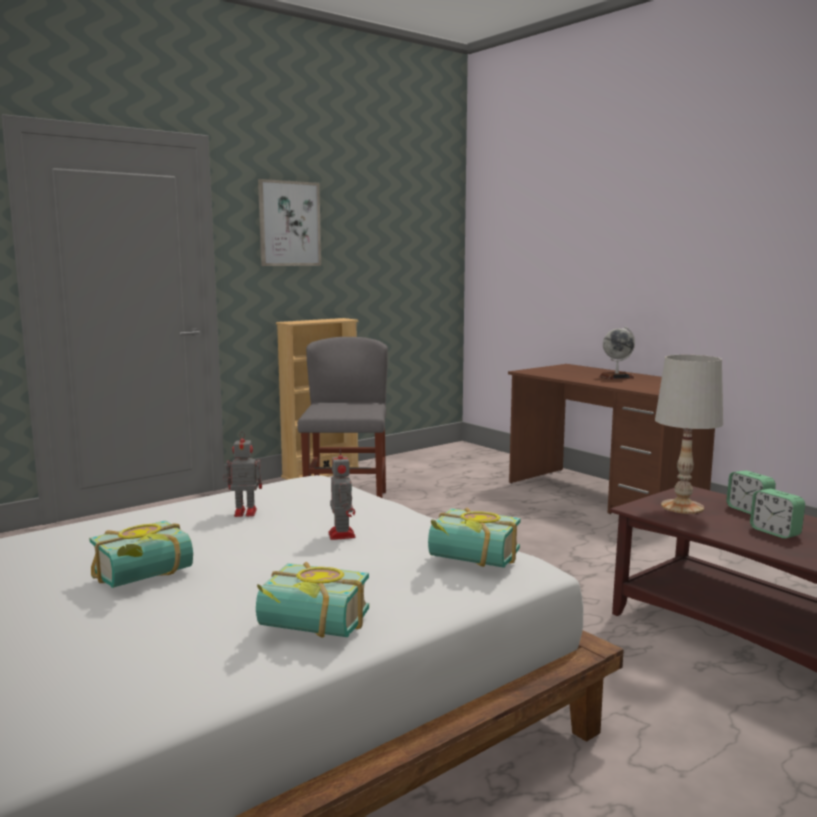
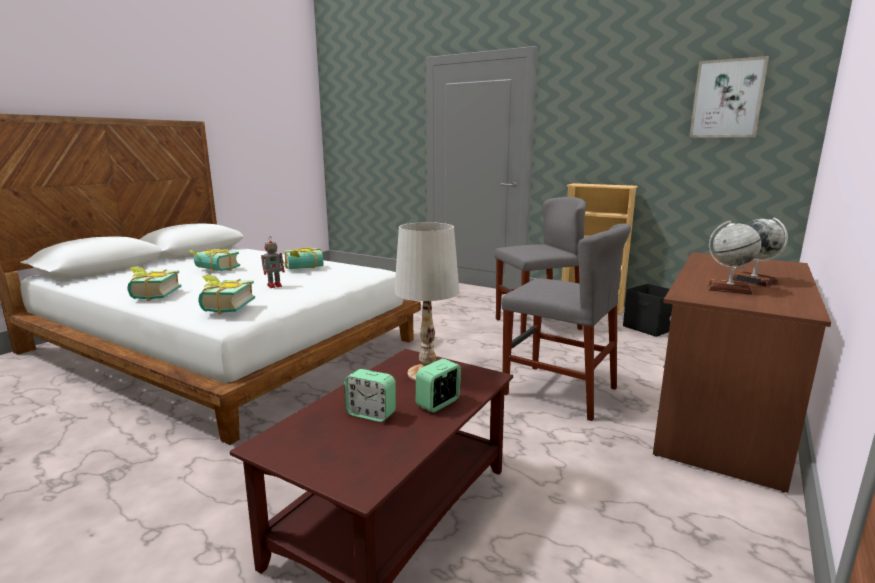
camera: 70 degrees right, 5 degrees up
toy robot [223,432,262,517] -> book [284,248,323,269]
picture [258,179,321,266] -> picture moved to [689,56,769,138]
alarm clock [750,489,805,539] -> alarm clock turned 105 degrees counterclockwise [344,369,396,422]
none -> grey chair [501,224,631,421]
none -> black storage box [623,284,673,337]
none -> globe [707,221,761,295]

